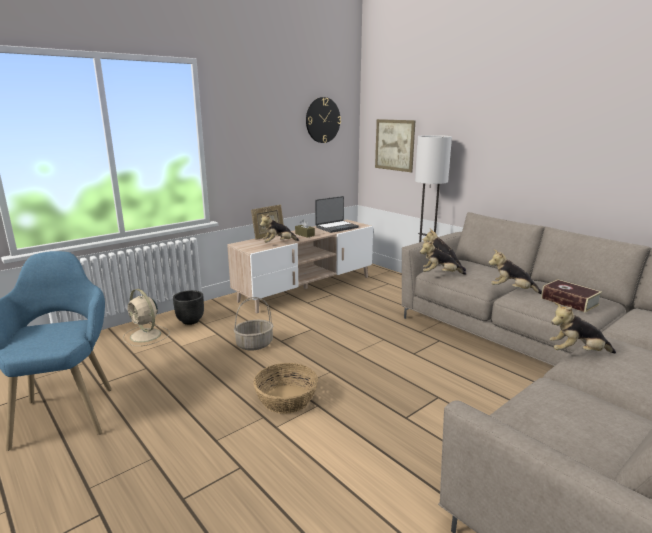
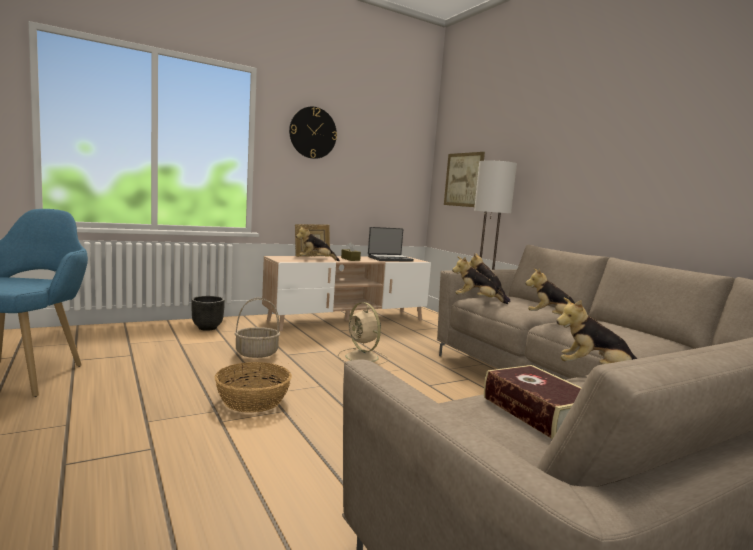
camera: 10 degrees right, 10 degrees down
beige fan [123,289,170,346] -> beige fan moved to [338,302,388,365]
wall clock [306,97,341,143] -> wall clock moved to [289,106,337,159]
book [541,279,602,313] -> book moved to [484,365,582,439]

